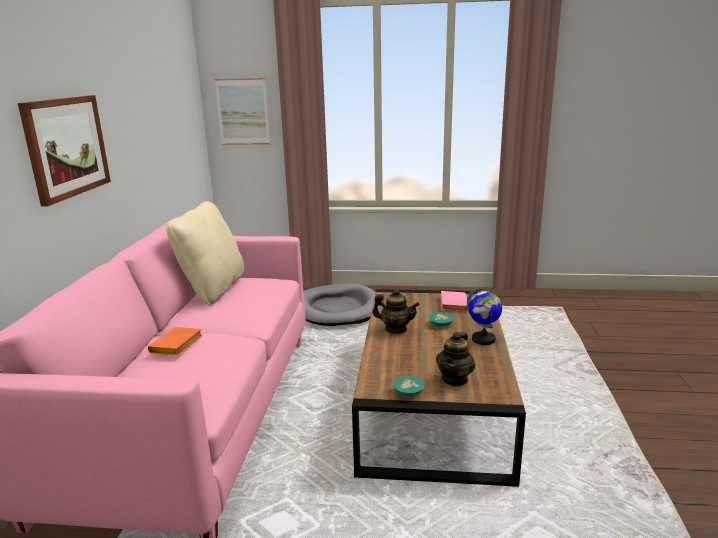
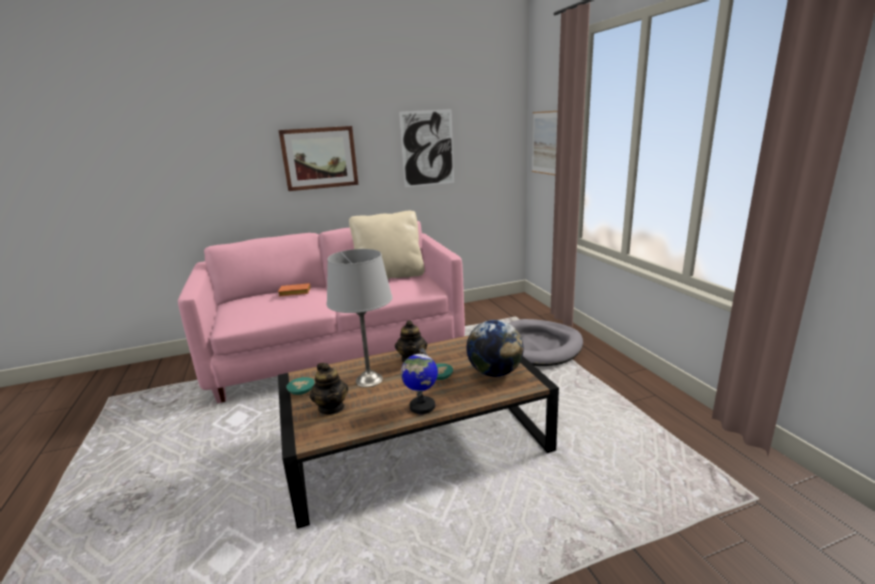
camera: 65 degrees right, 0 degrees up
teapot [436,332,475,386] -> teapot turned 120 degrees counterclockwise [310,363,348,415]
pink book [441,291,468,311] -> globe [466,320,524,377]
none -> grey table lamp [327,249,393,387]
none -> picture [399,109,454,187]

